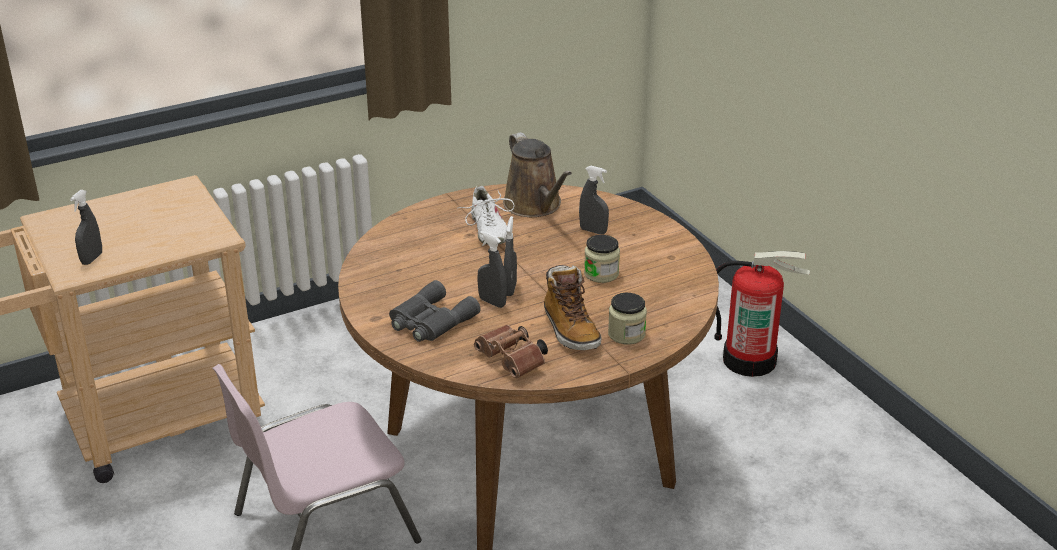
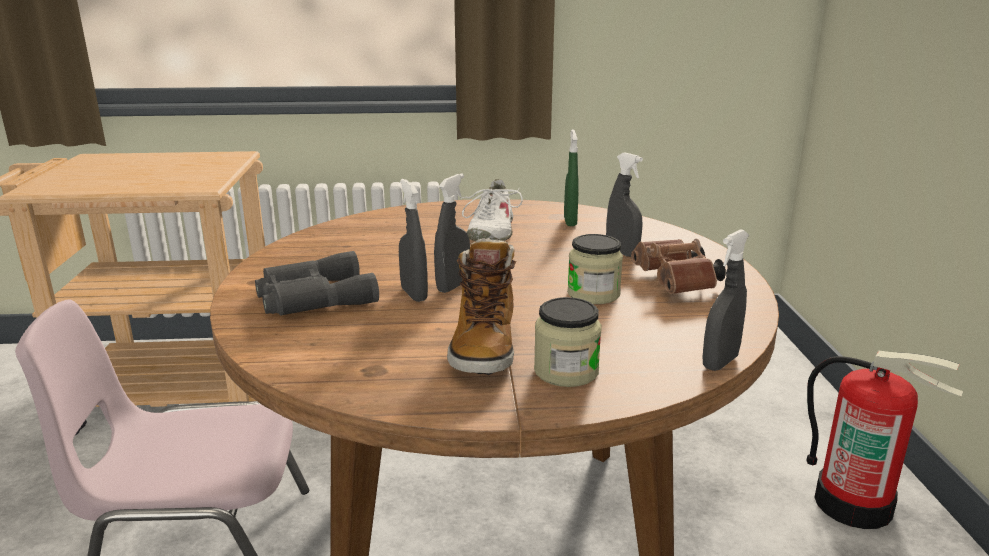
camera: 25 degrees right, 10 degrees down
grey spray bottle [70,190,102,265] -> grey spray bottle moved to [702,229,749,371]
brown binoculars [474,325,548,378] -> brown binoculars moved to [631,239,726,294]
brown watering can [503,132,572,217] -> green spray bottle [564,130,579,226]

